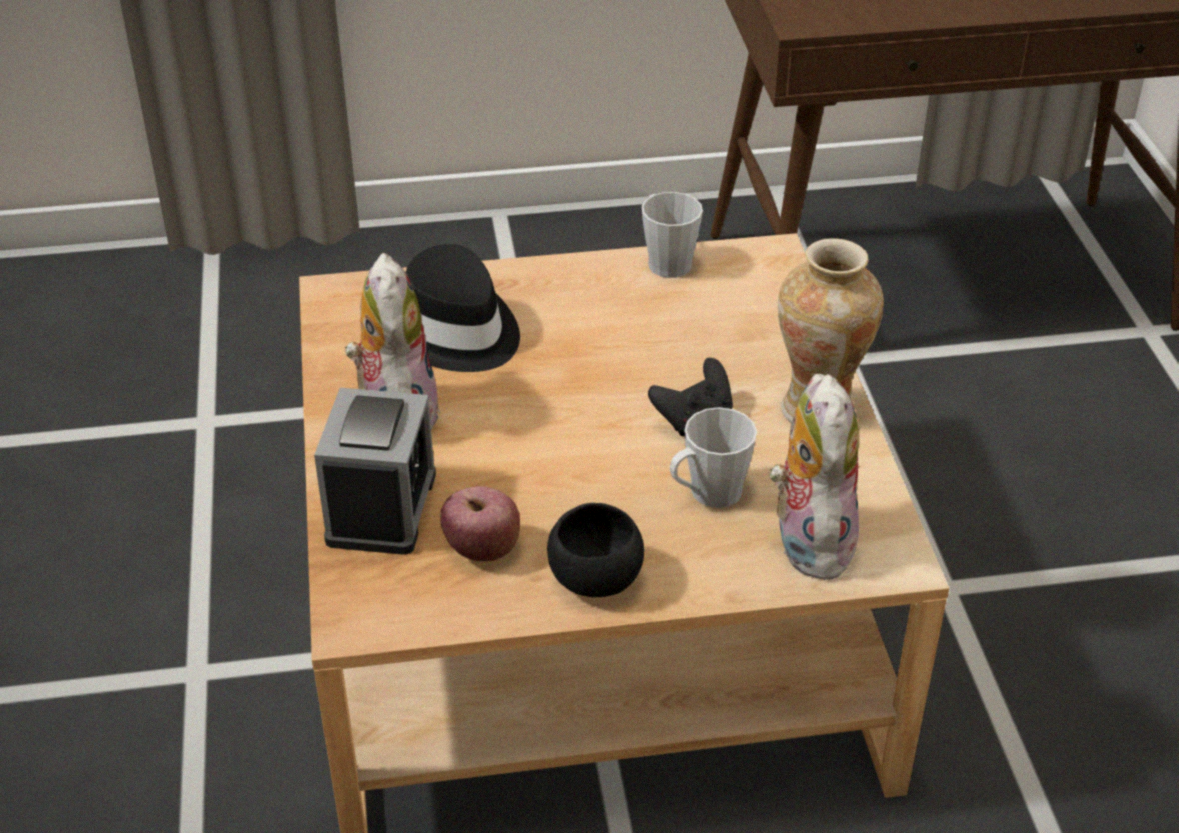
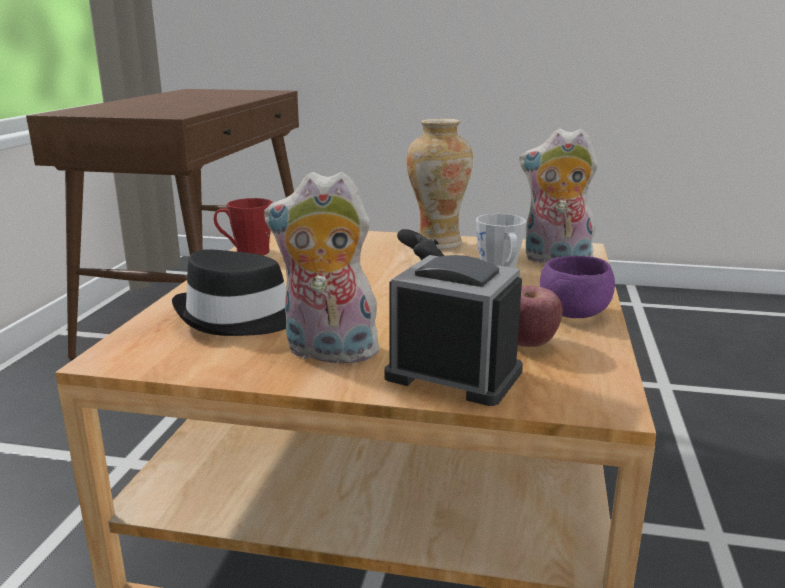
camera: 70 degrees left, 20 degrees down
black bowl [547,503,644,597] -> purple bowl [539,256,615,318]
grey mug [642,192,703,278] -> red mug [214,198,273,255]

